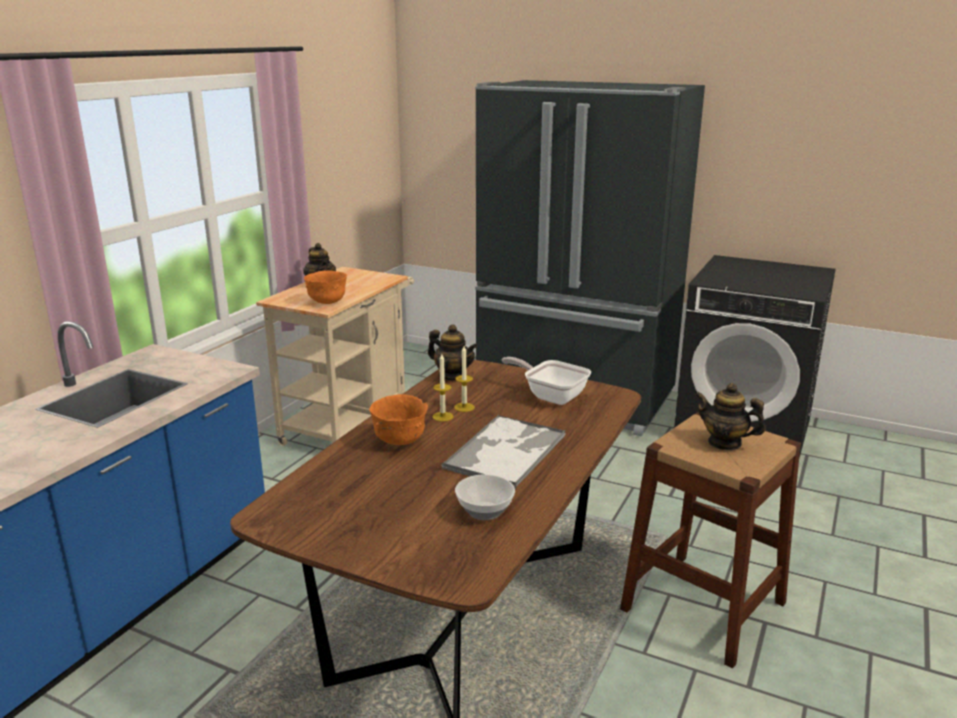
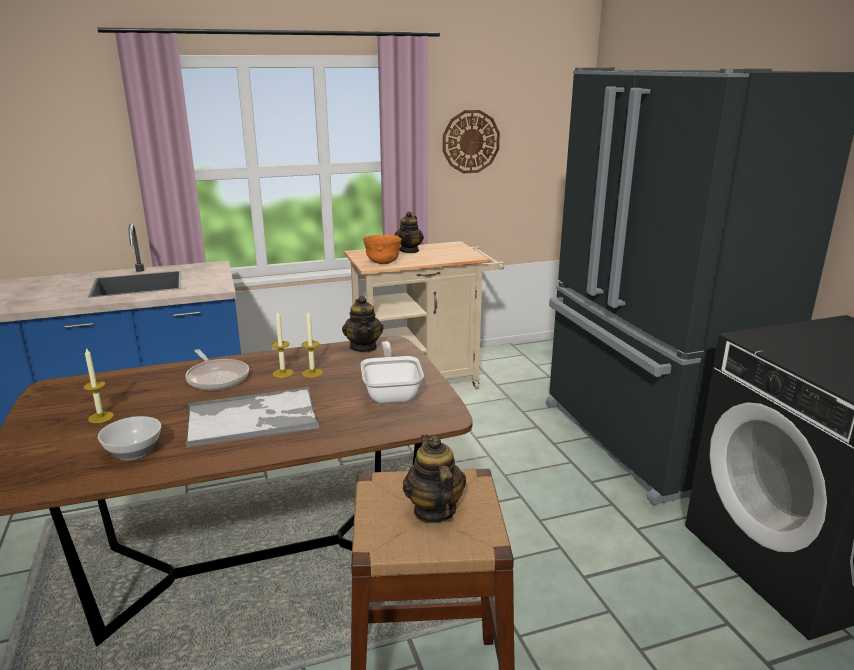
camera: 45 degrees right, 0 degrees up
orange bowl [369,394,428,445] -> frying pan [185,349,249,390]
none -> candle [83,347,114,423]
none -> wall clock [443,110,500,173]

